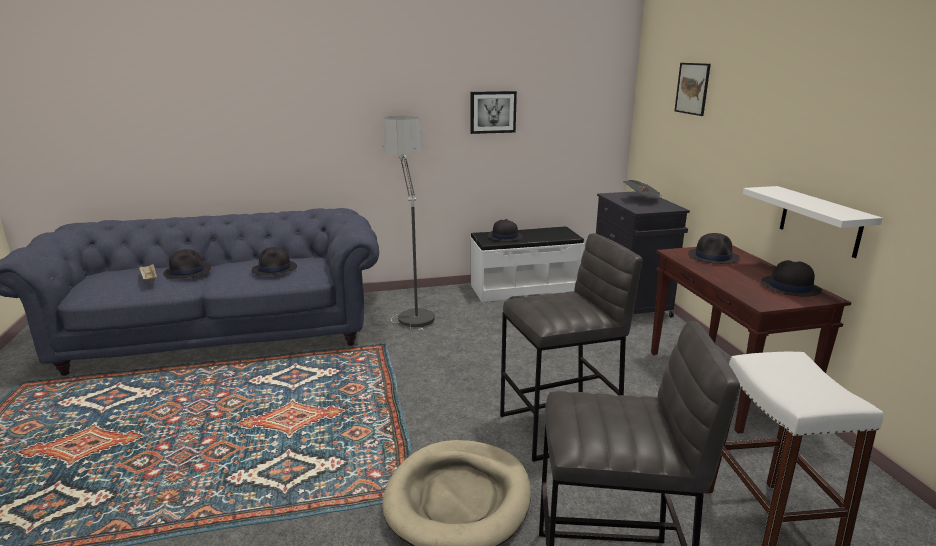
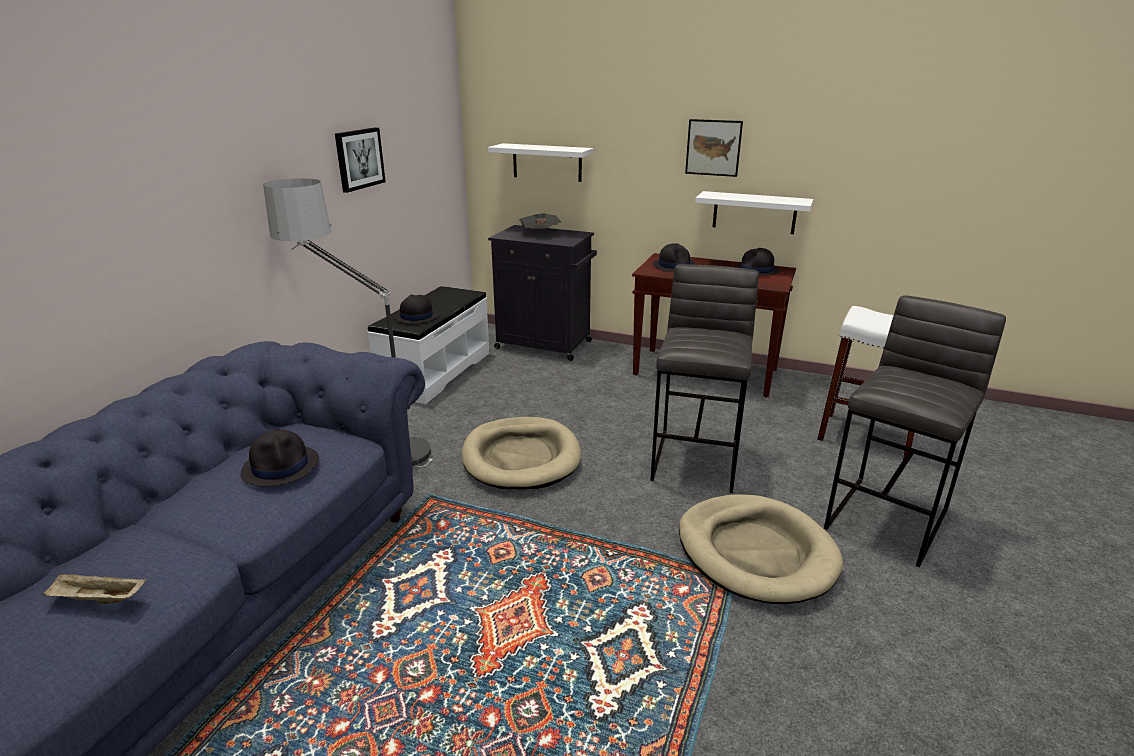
camera: 55 degrees left, 5 degrees up
black hat [163,249,211,279] -> none
picture [675,63,711,116] -> picture moved to [685,119,743,177]
none -> beige dog bed [462,417,581,490]
none -> white shelf [488,143,593,182]

